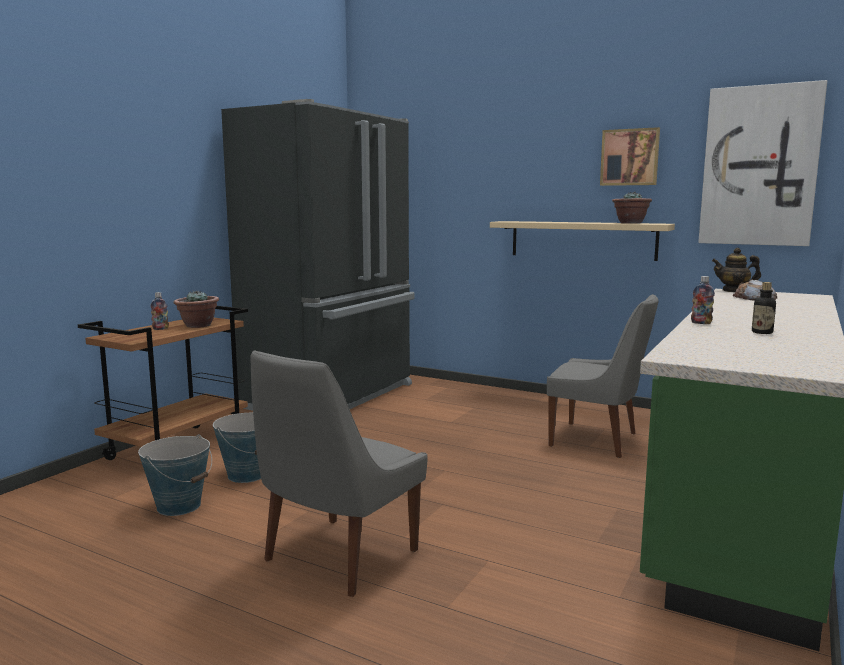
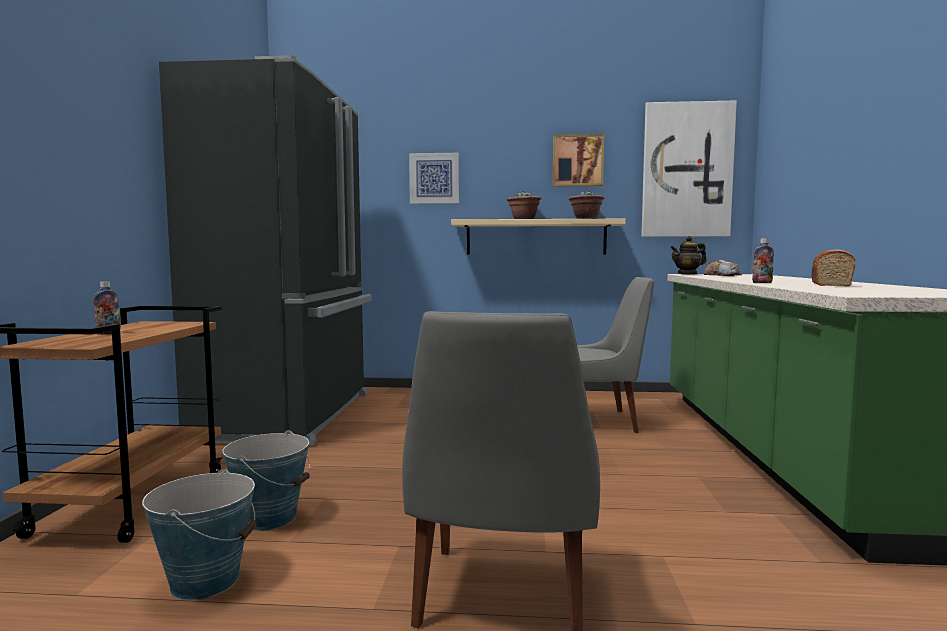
camera: 25 degrees left, 5 degrees down
potted plant [173,291,219,328] -> potted plant moved to [507,191,542,219]
bottle [752,282,776,334] -> bread [811,249,855,286]
none -> picture [409,153,459,204]

